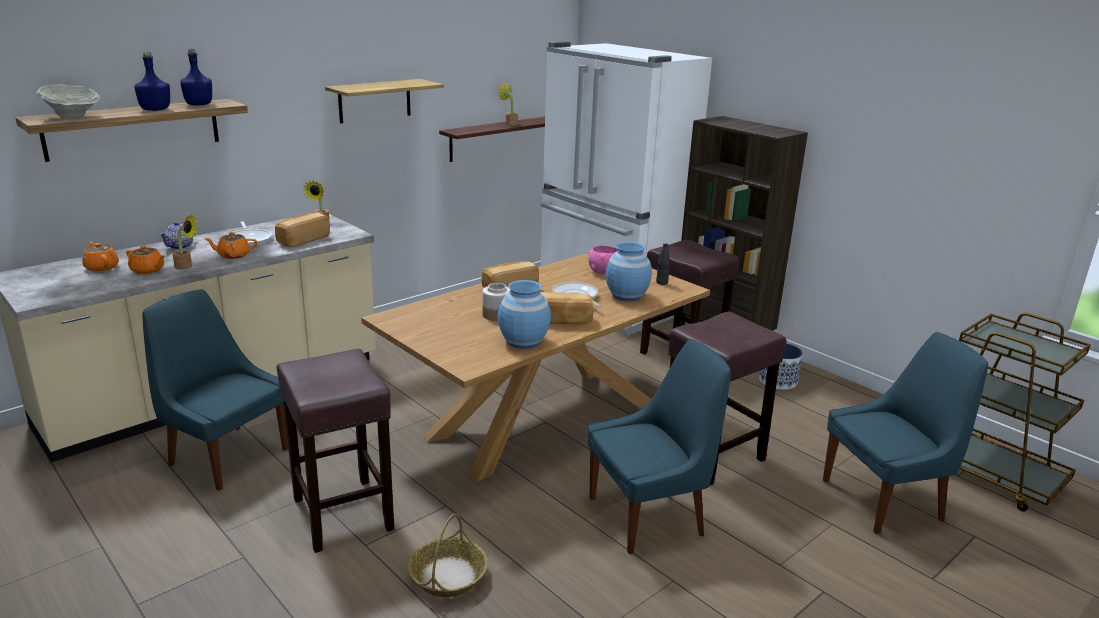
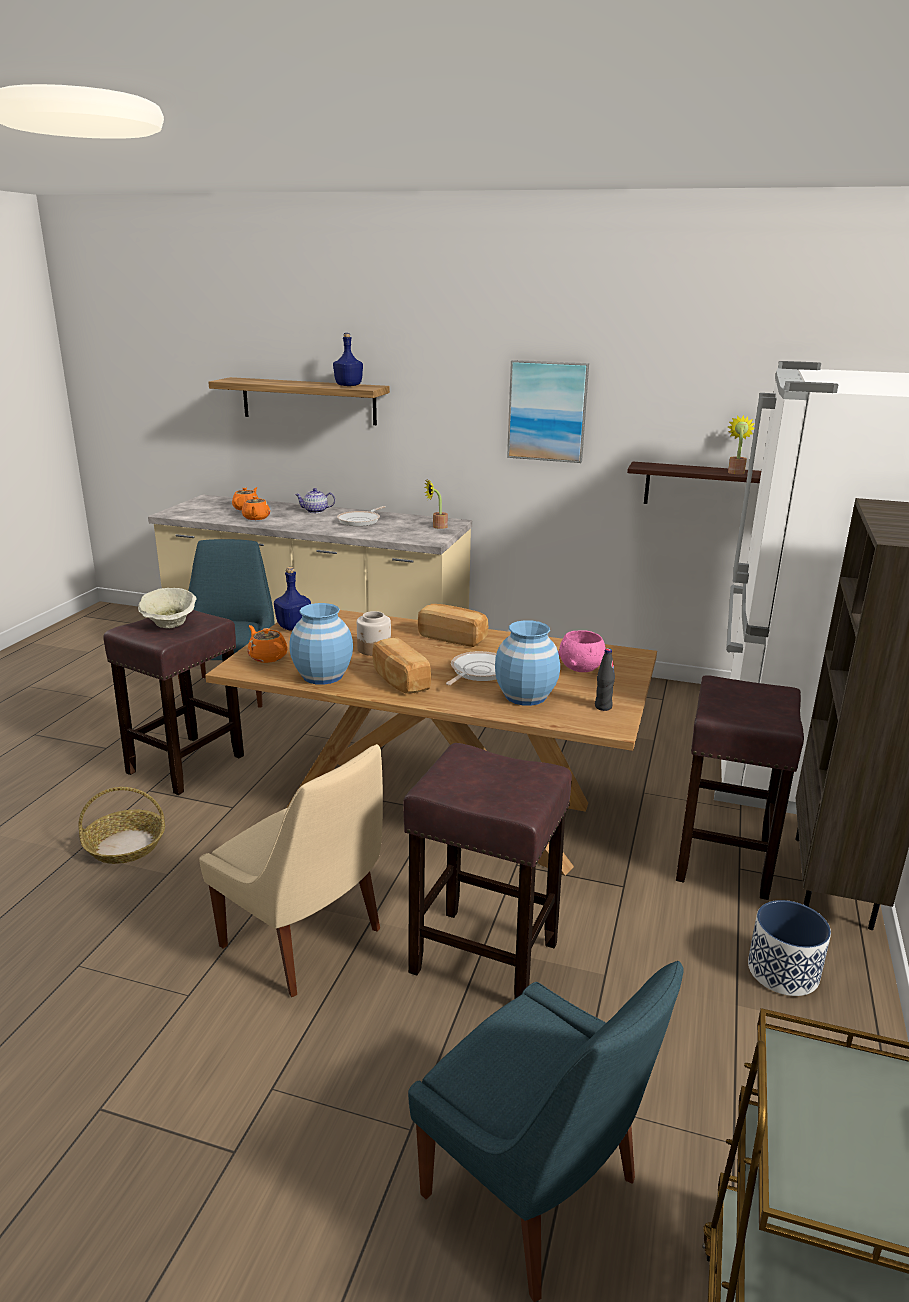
camera: 60 degrees right, 0 degrees up
beige bowl [36,85,100,118] -> beige bowl moved to [138,588,197,628]
blue bottle [134,52,170,111] -> blue bottle moved to [274,567,311,631]
potted plant [172,214,199,270] -> none
orange teapot [204,232,257,259] -> orange teapot moved to [247,625,288,663]
bread [275,213,330,248] -> none
shelf [325,79,444,123] -> picture [507,360,589,463]
blue chair [588,339,731,554] -> beige chair [199,744,383,997]

